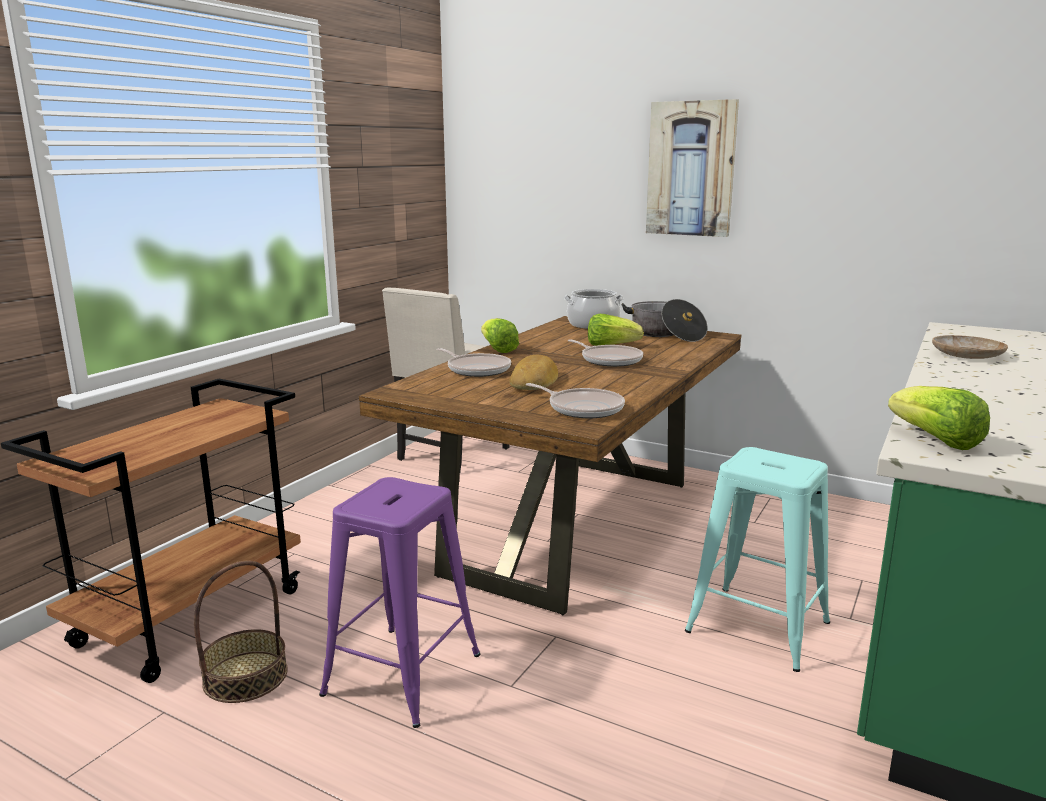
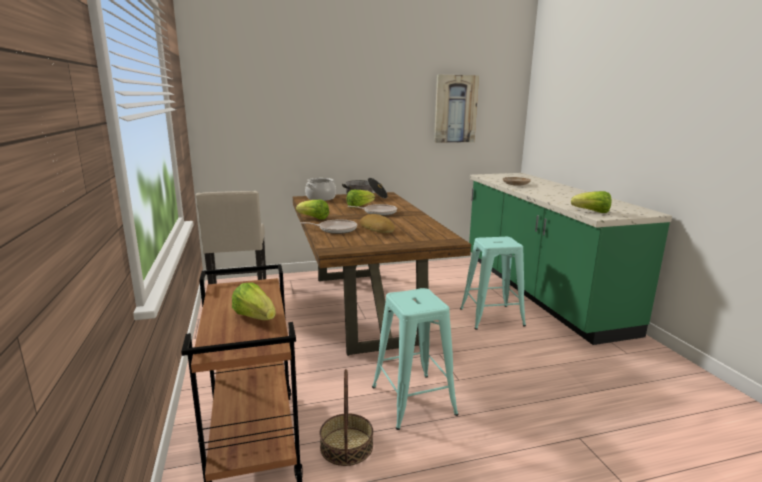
camera: 45 degrees left, 0 degrees up
purple stool [319,477,480,728] -> turquoise stool [372,288,459,430]
frying pan [526,383,625,418] -> none
picture [646,99,739,237] -> picture moved to [434,74,479,143]
none -> lettuce [232,282,276,320]

